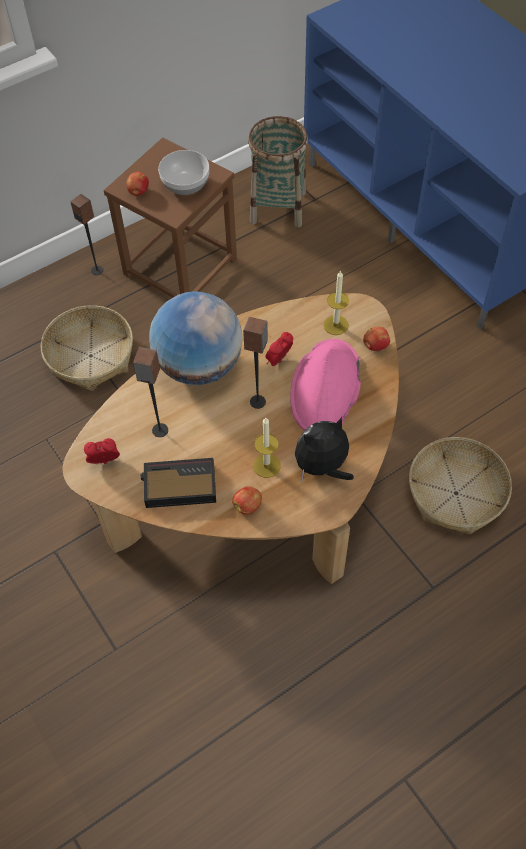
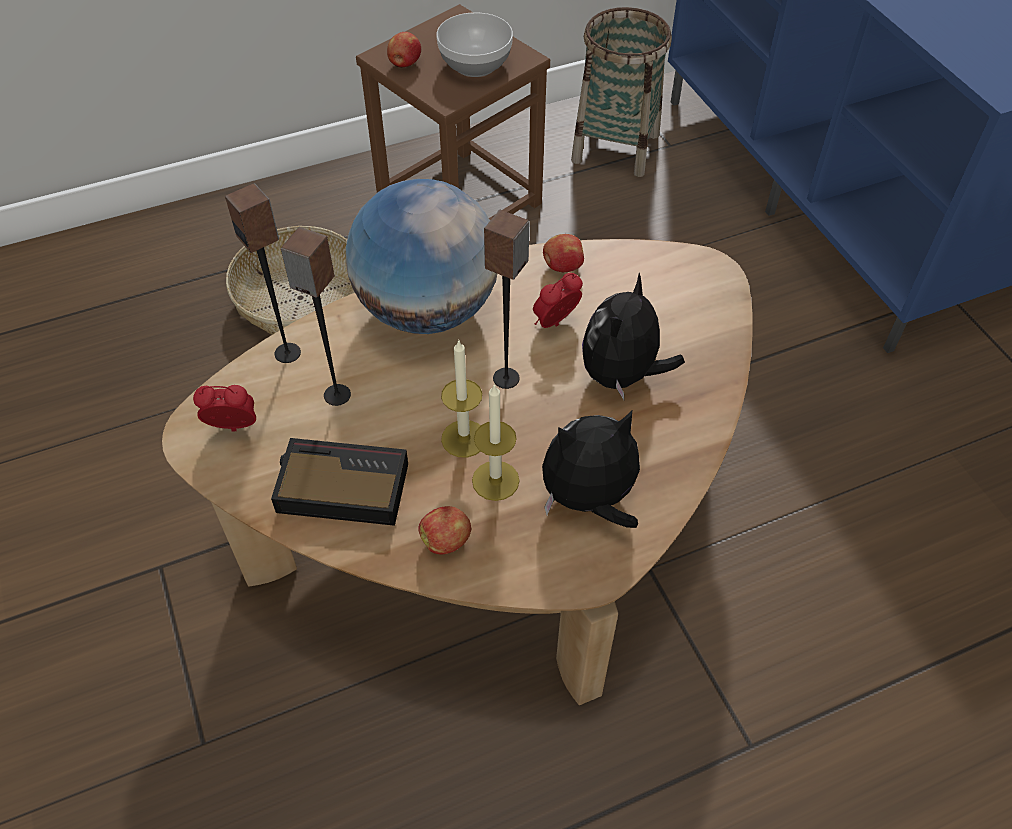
camera: 10 degrees right, 5 degrees down
speaker [70,194,103,275] -> speaker moved to [225,183,301,363]
pink hat [290,339,361,431] -> plush toy [582,273,685,400]
candle [324,270,349,335] -> candle moved to [441,340,482,458]
apple [363,327,390,351] -> apple moved to [543,234,584,272]
basket [409,437,512,534] -> none

